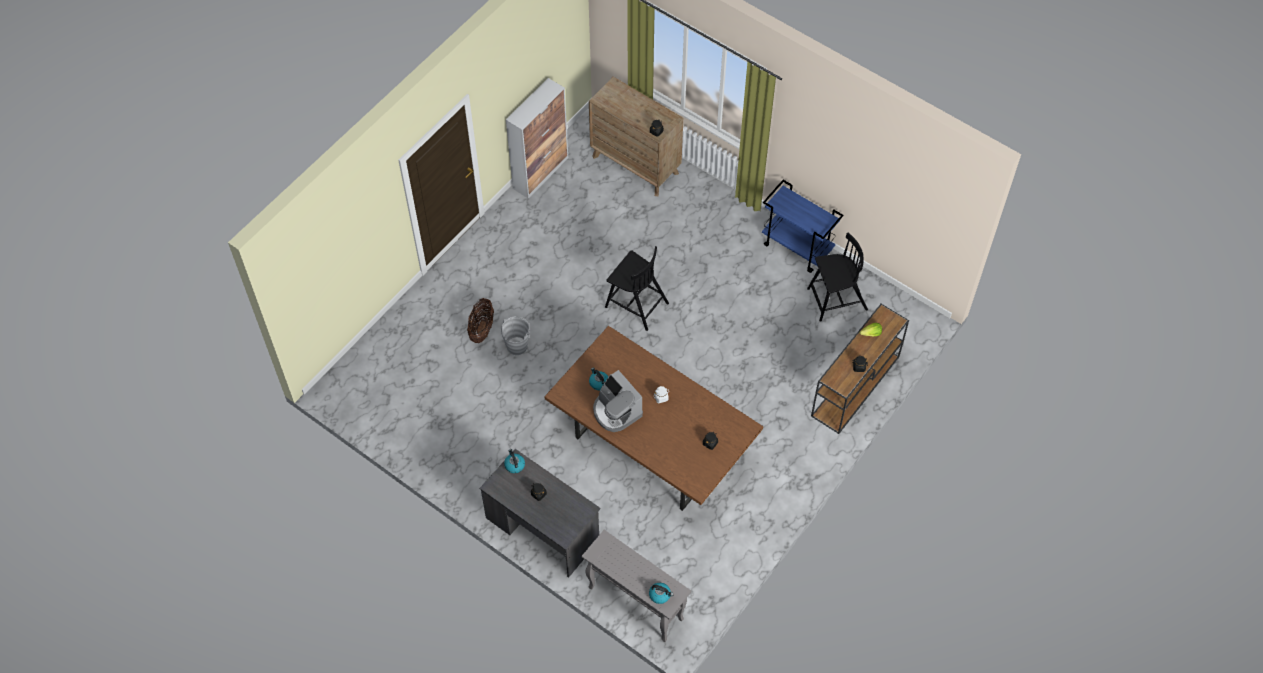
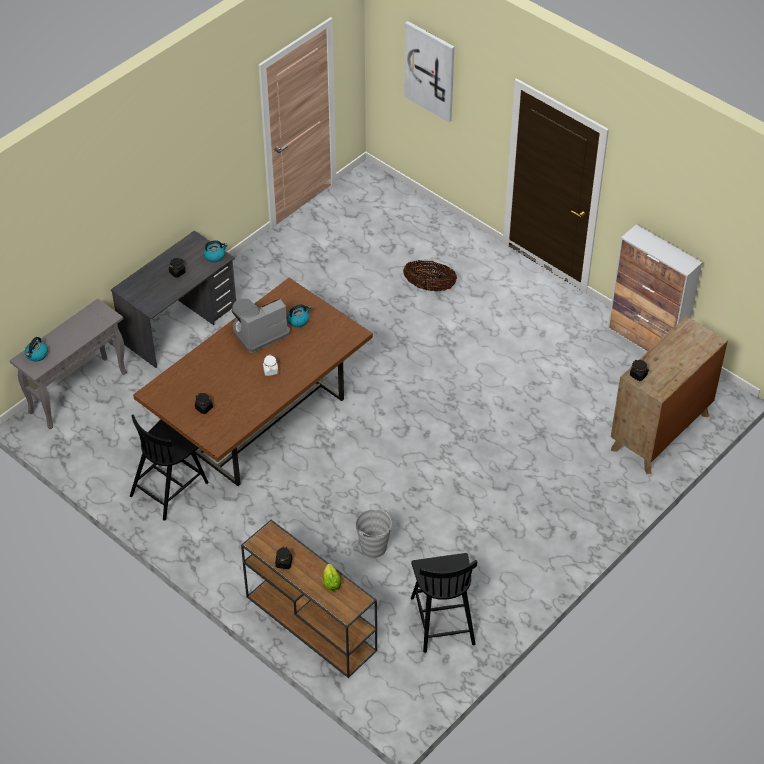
camera: 95 degrees right, 10 degrees down
grey bucket [501,316,530,355] -> grey bucket moved to [356,509,392,558]
black chair [605,246,669,331] -> black chair moved to [130,414,208,521]
blue cart [762,180,843,273] -> none
none -> picture [404,21,454,122]

